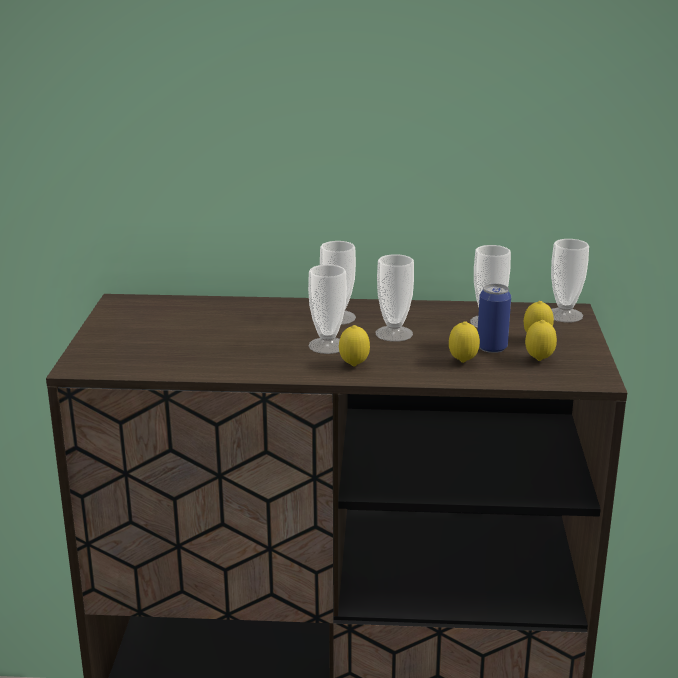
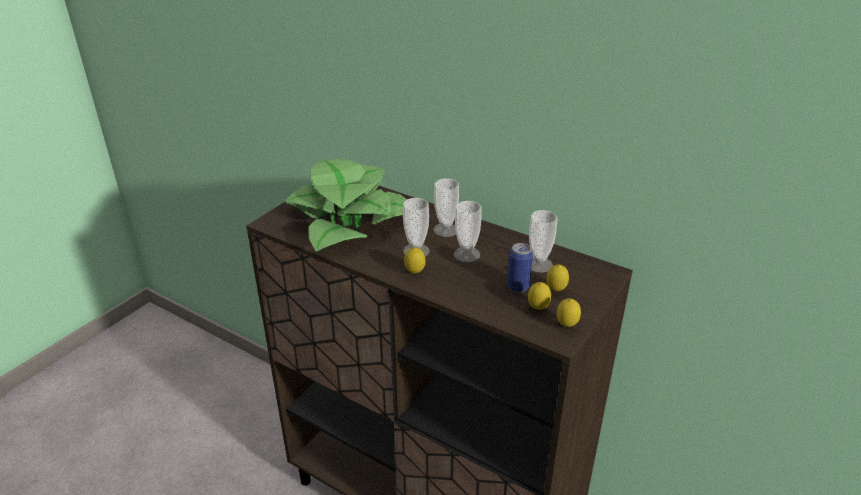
camera: 30 degrees right, 10 degrees up
lemon [449,321,480,363] -> lemon moved to [557,298,581,327]
cup [551,239,589,322] -> none
none -> potted plant [285,159,407,251]

